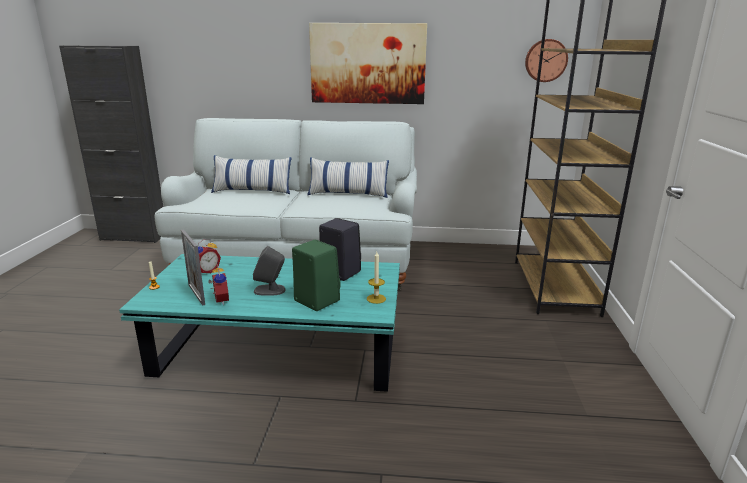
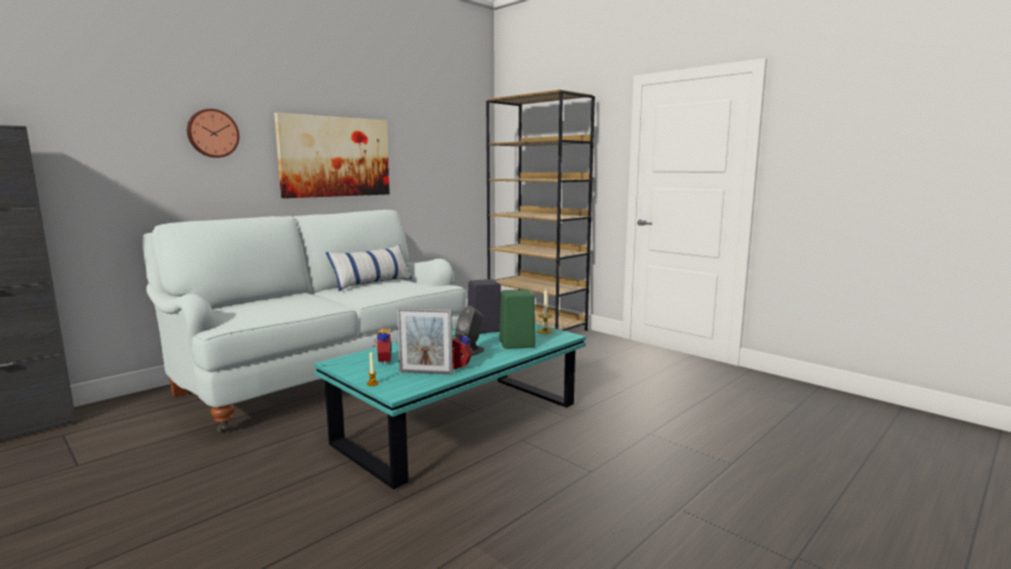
camera: 50 degrees left, 10 degrees down
pillow [211,155,292,194] -> none
wall clock [525,39,568,82] -> wall clock moved to [187,109,240,158]

